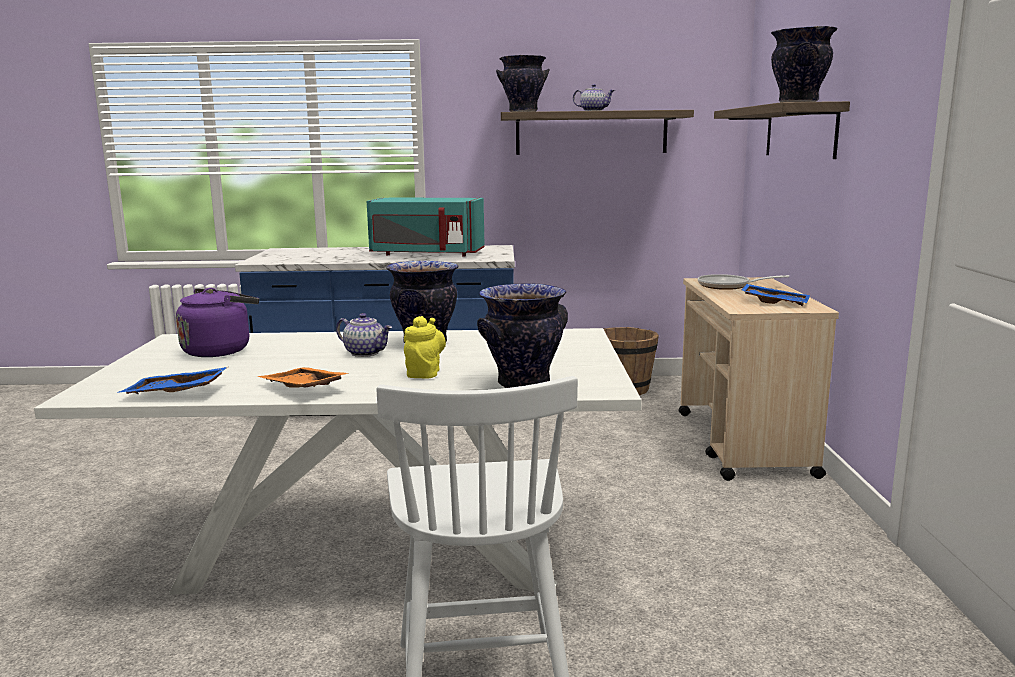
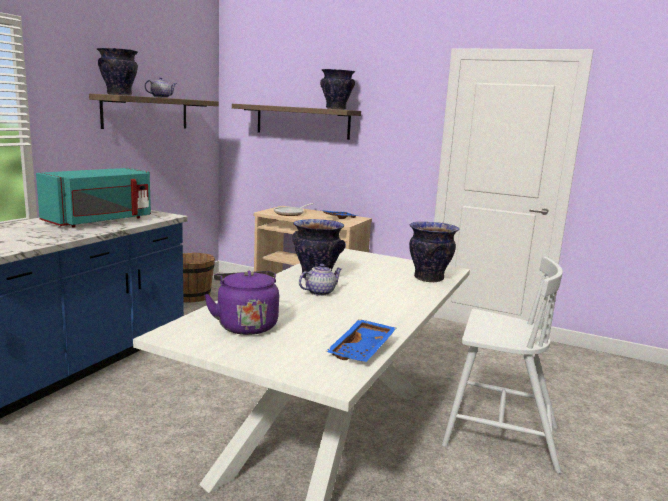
camera: 65 degrees left, 0 degrees up
orange tray [257,367,349,388] -> none
yellow teapot [404,316,446,379] -> none

